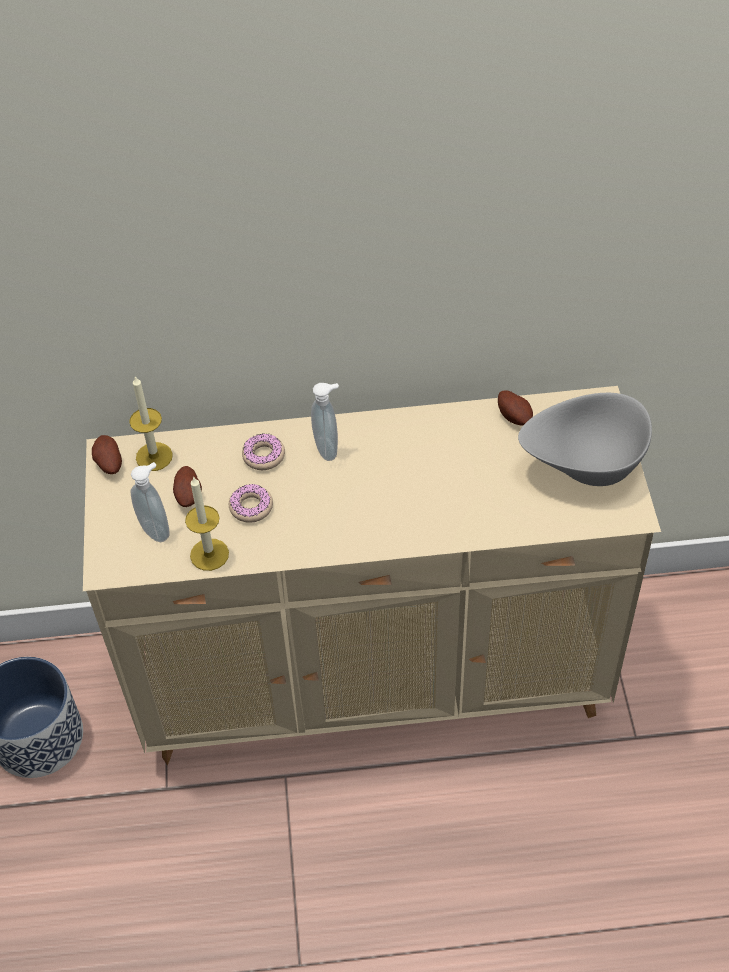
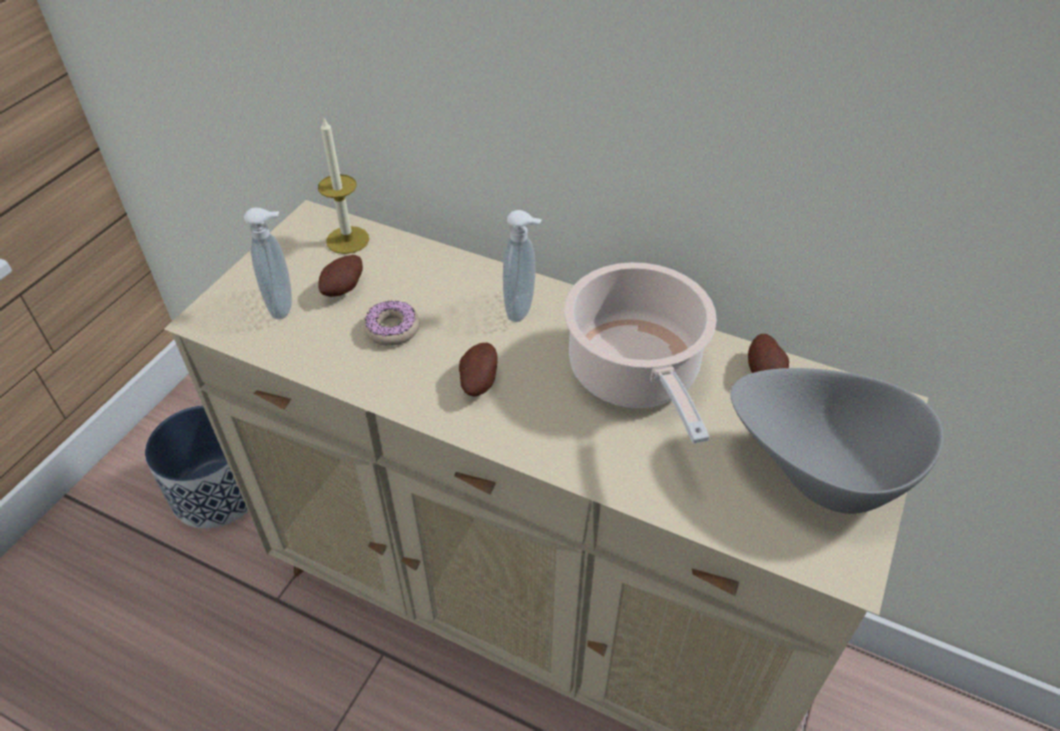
camera: 30 degrees right, 5 degrees down
potato [92,435,122,474] -> potato moved to [459,343,498,397]
candle [185,476,229,571] -> none
donut [242,434,285,470] -> none
none -> cooking pot [564,262,717,444]

